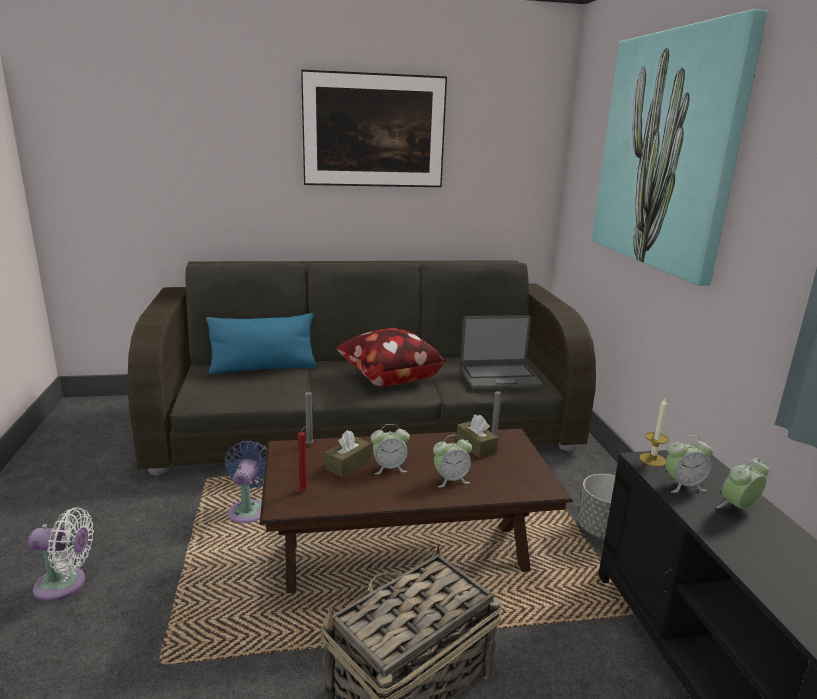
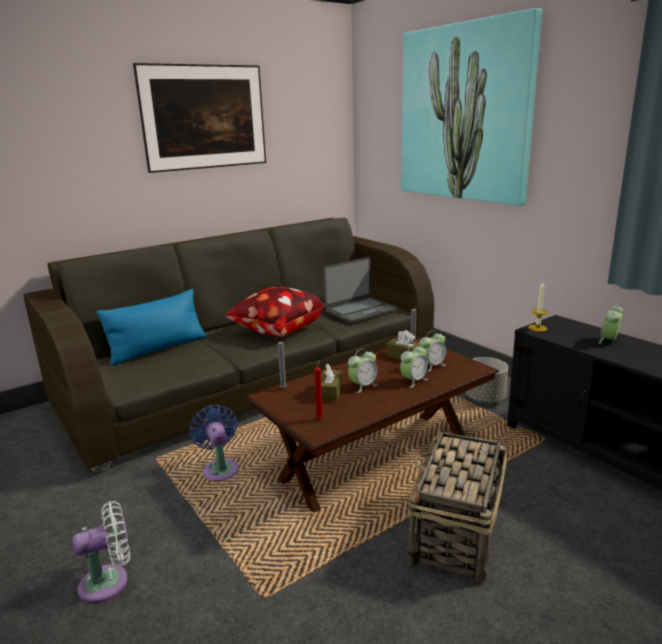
camera: 25 degrees left, 0 degrees up
alarm clock [665,435,713,493] -> alarm clock moved to [419,330,446,372]

